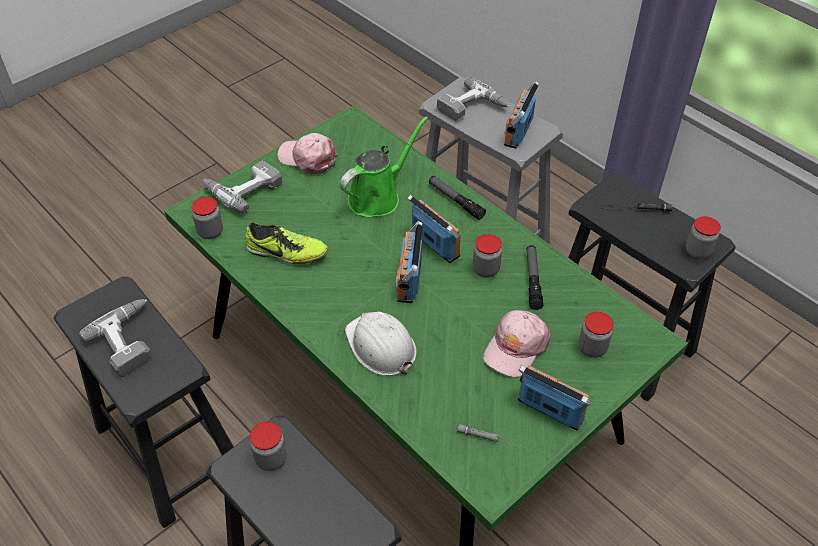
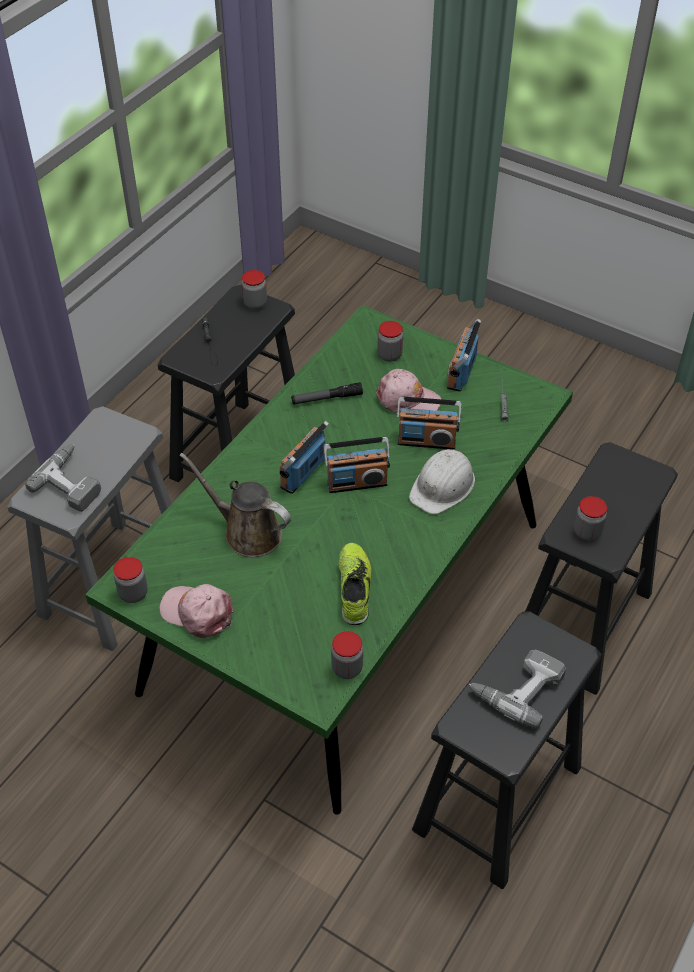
camera: 105 degrees left, 0 degrees up
power drill [202,161,282,214] -> none
pink cap [278,133,337,174] -> pink cap turned 105 degrees clockwise [160,584,234,638]
green watering can [340,117,428,218] -> brown watering can [179,453,291,557]
flashlight [429,176,486,220] -> none
jar [473,234,502,278] -> jar moved to [113,557,148,603]
radio [504,81,539,149] -> radio moved to [397,396,462,450]

